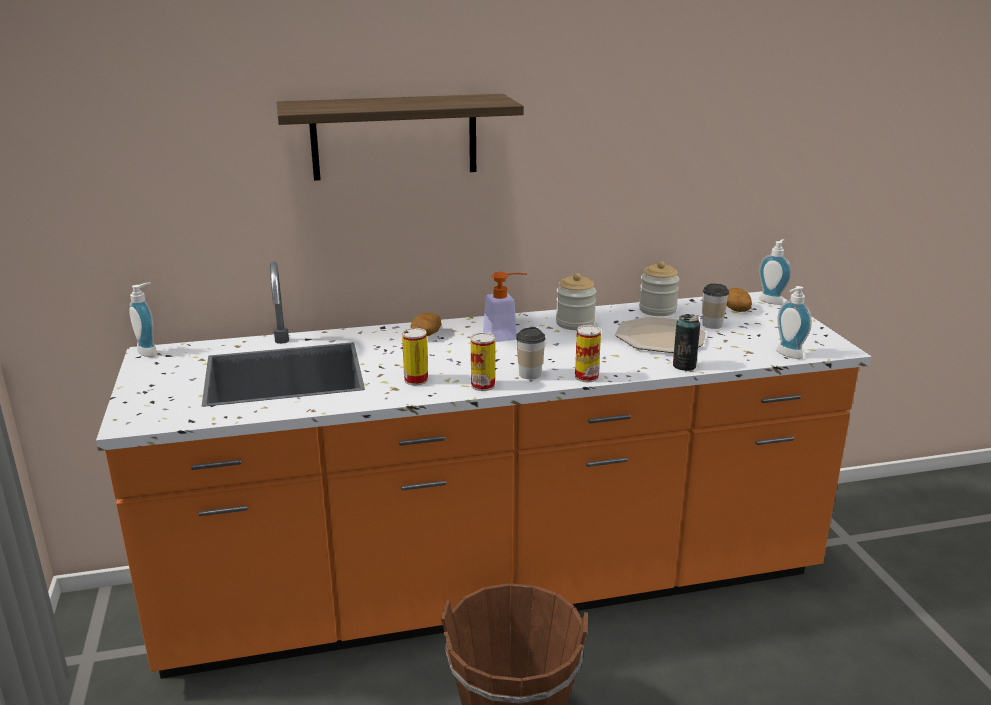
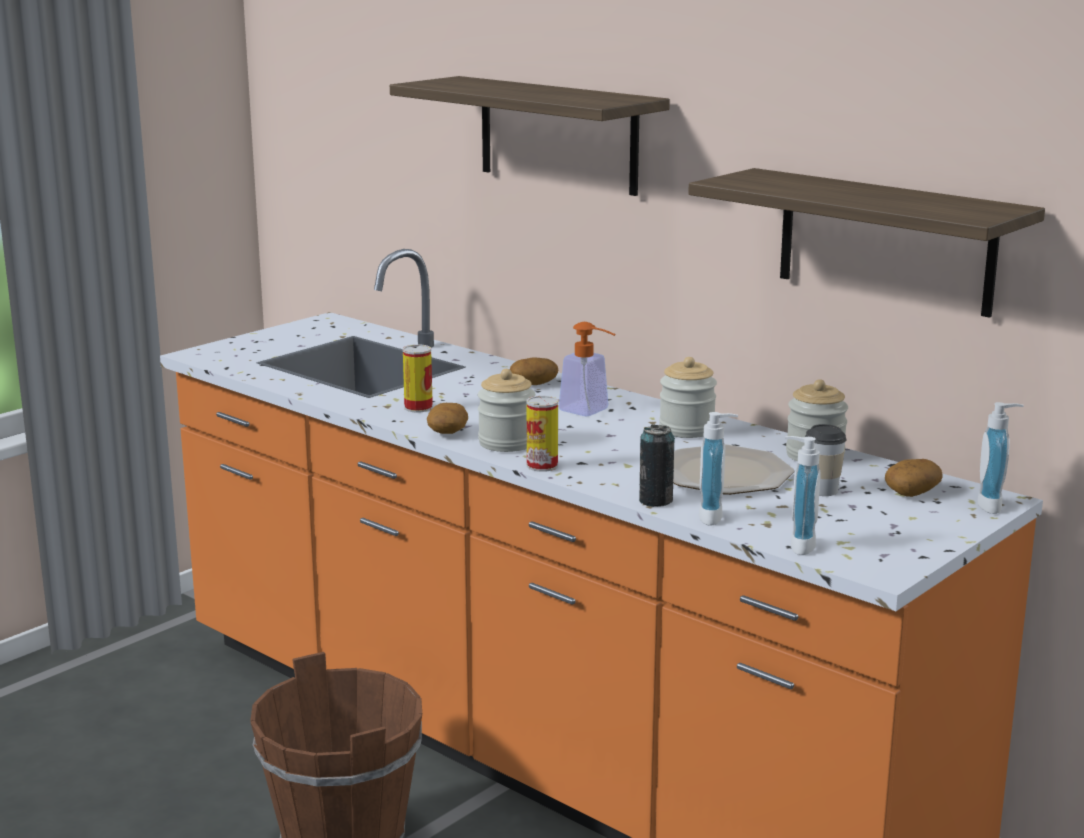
camera: 55 degrees right, 5 degrees down
soap dispenser [129,282,157,357] -> soap dispenser moved to [699,412,738,526]
can [471,333,495,391] -> potato [427,403,468,434]
cup [516,327,545,379] -> jar [478,369,535,452]
none -> shelf [688,168,1045,318]

